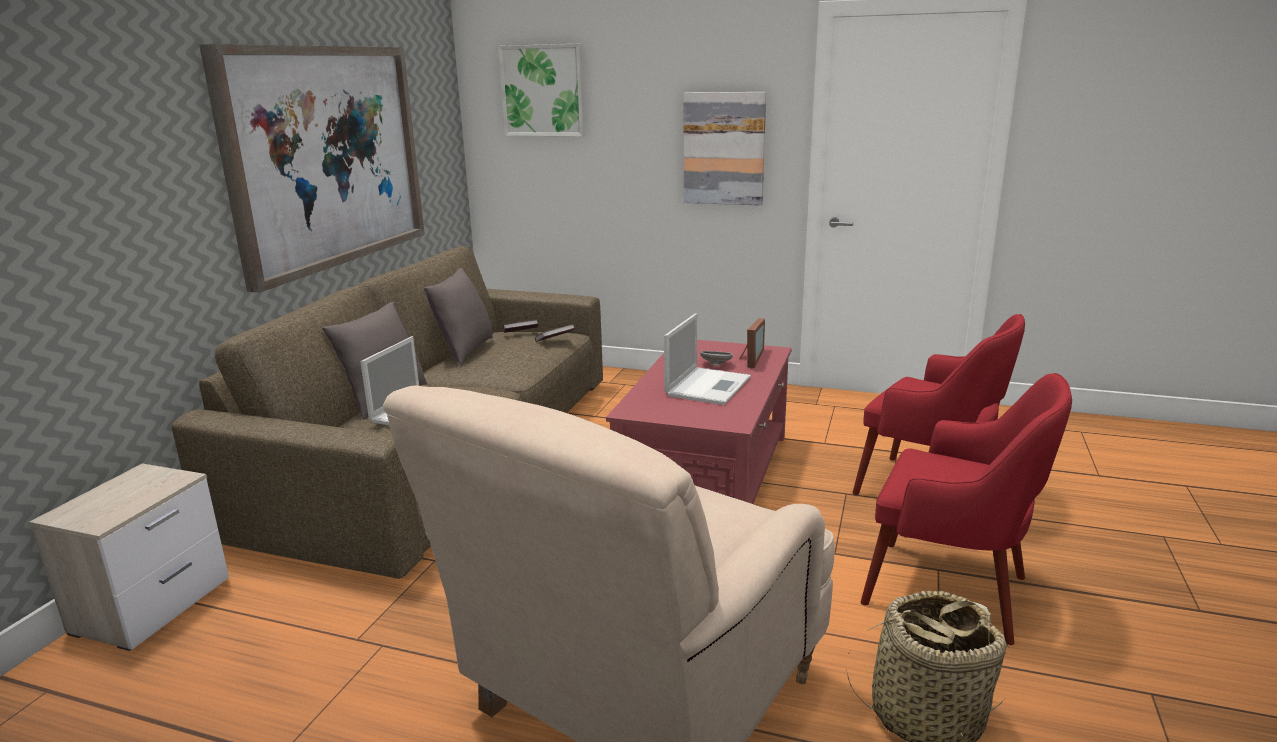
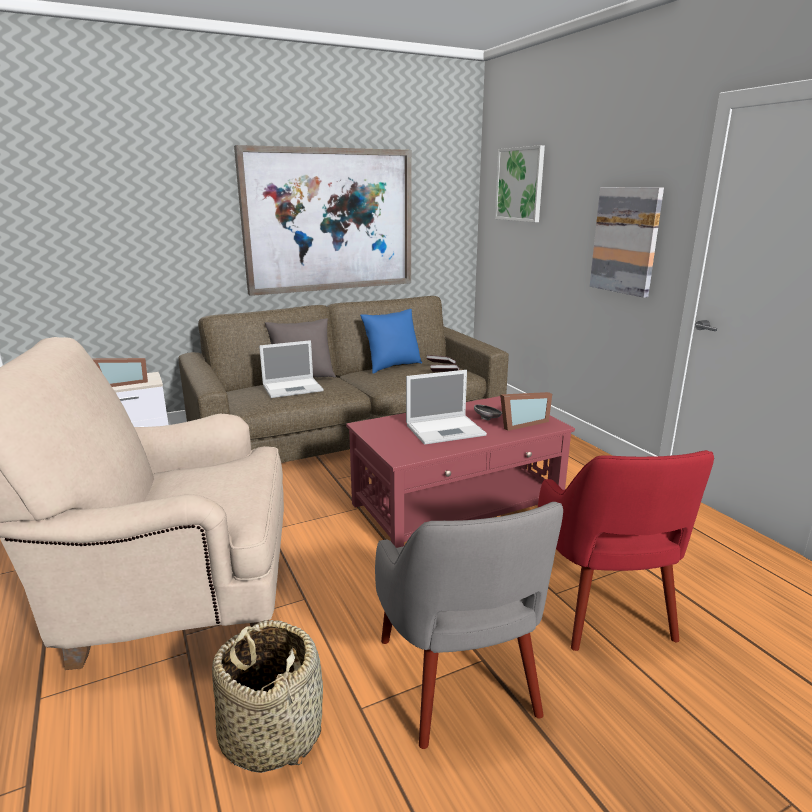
camera: 45 degrees right, 0 degrees up
grey pillow [424,268,493,366] -> blue pillow [360,309,422,374]
red armchair [861,373,1072,645] -> grey armchair [375,502,563,749]
none -> picture frame [92,358,148,387]

